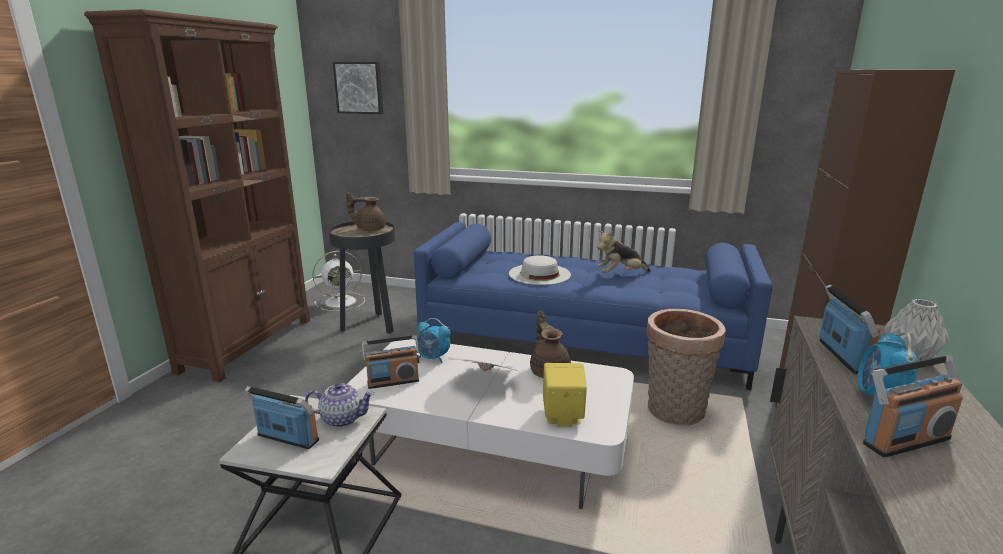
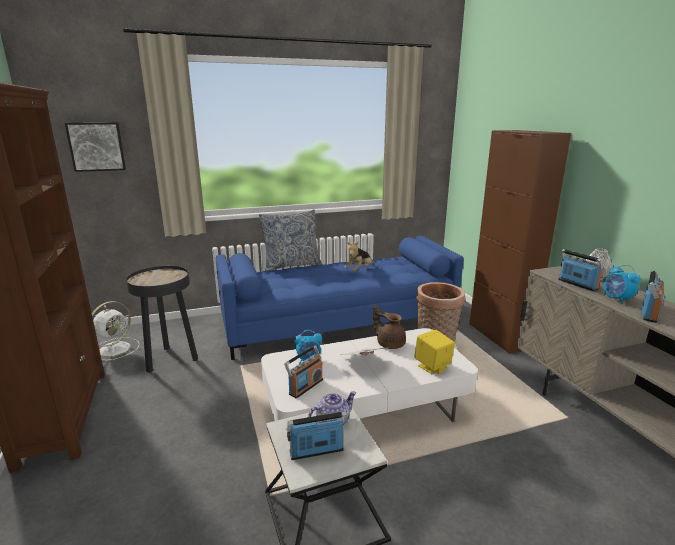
camera: 35 degrees left, 0 degrees up
brown teapot [346,191,386,231] -> none
white hat [509,255,571,285] -> none
none -> pillow [259,209,322,271]

